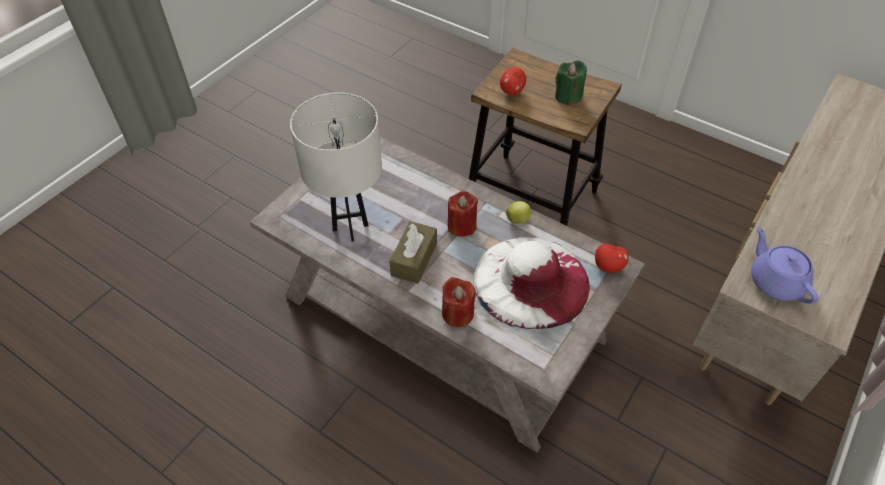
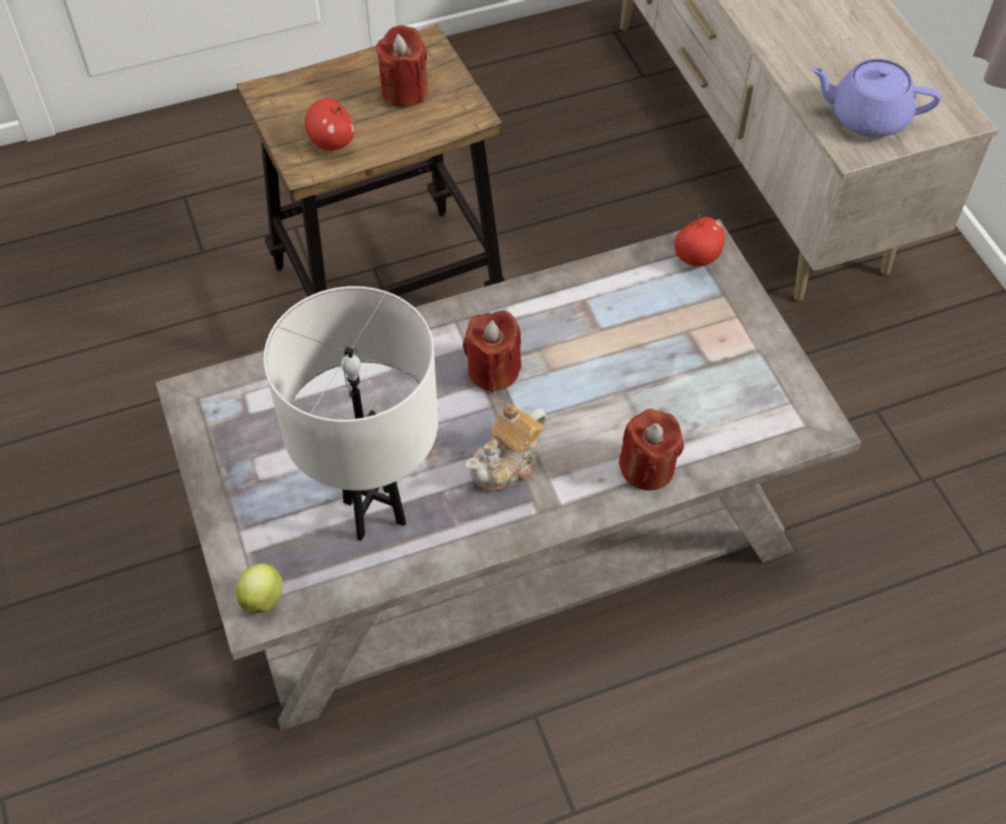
camera: 55 degrees left, 5 degrees up
brown tissue box [389,221,437,284] -> teapot [466,404,547,492]
white hat [473,237,590,329] -> none
apple [506,201,532,224] -> apple moved to [236,563,283,613]
green candle [555,60,587,105] -> red candle [376,25,428,107]

